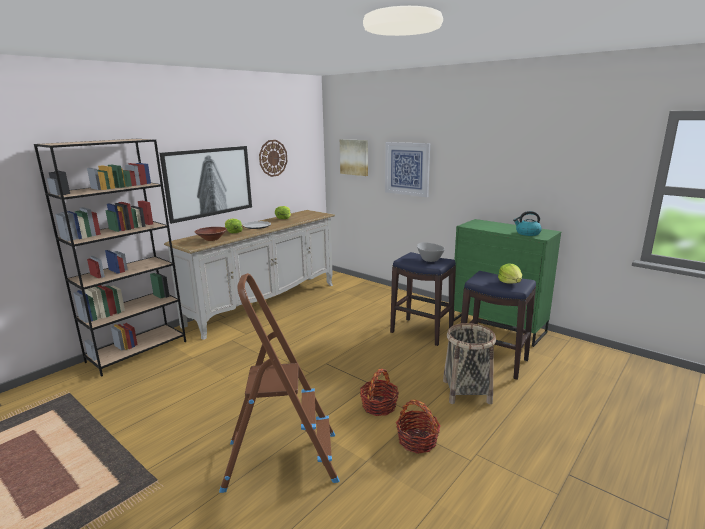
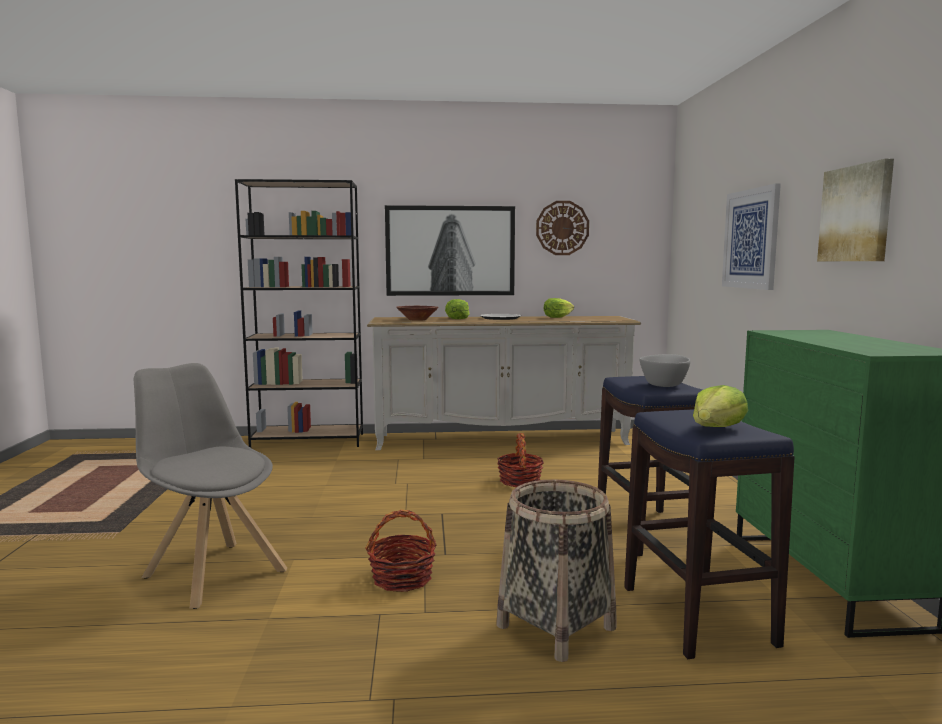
camera: 45 degrees right, 10 degrees down
brown step ladder [219,273,339,493] -> grey chair [134,363,287,609]
picture [340,139,368,176] -> picture moved to [817,159,894,261]
basket [396,400,441,454] -> basket moved to [497,433,544,487]
kettle [513,211,542,236] -> none

